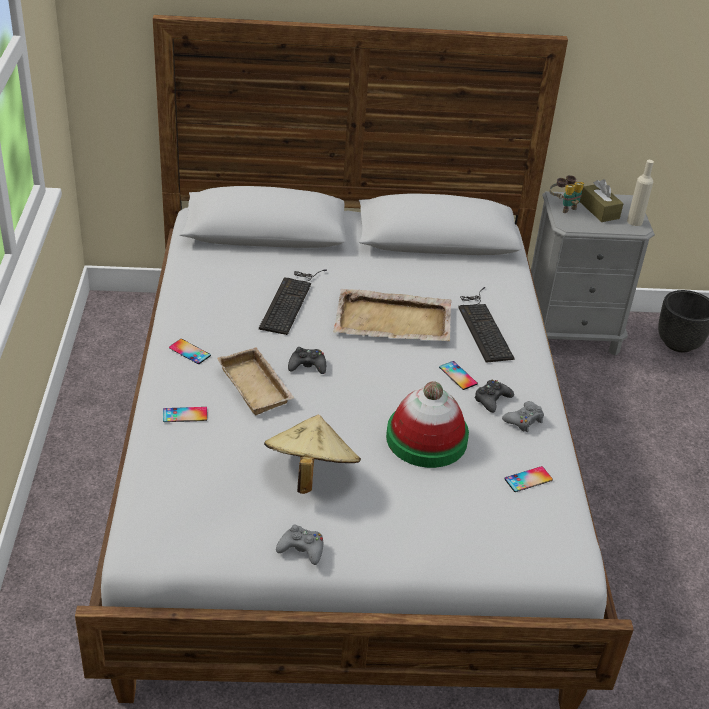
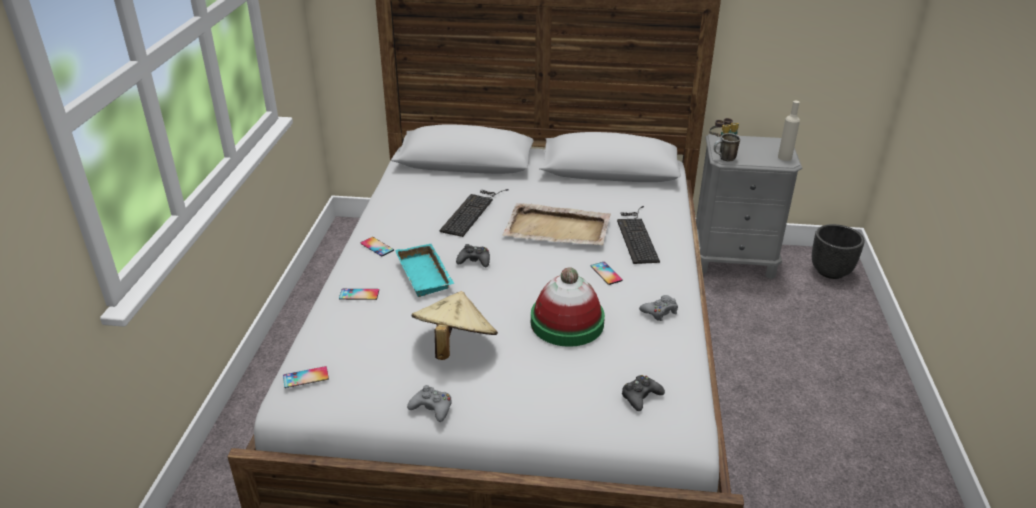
camera: 10 degrees right, 5 degrees down
beige tray [217,347,295,415] -> turquoise tray [395,244,454,297]
black game controller [474,380,514,413] -> black game controller moved to [622,375,665,411]
phone [504,466,553,492] -> phone moved to [283,366,329,388]
brown tissue box [580,179,624,222] -> none
none -> mug [714,133,740,162]

